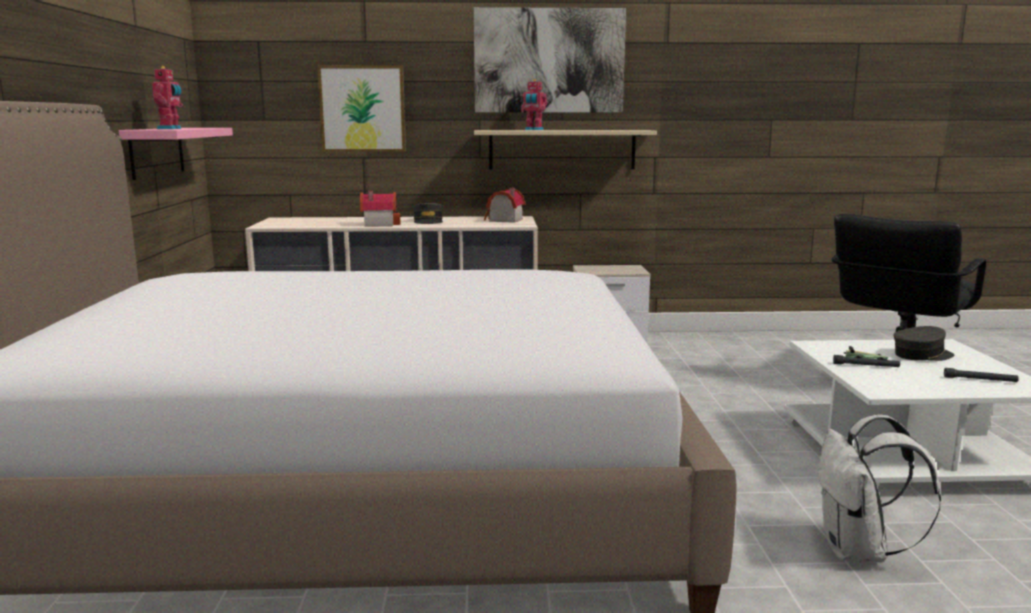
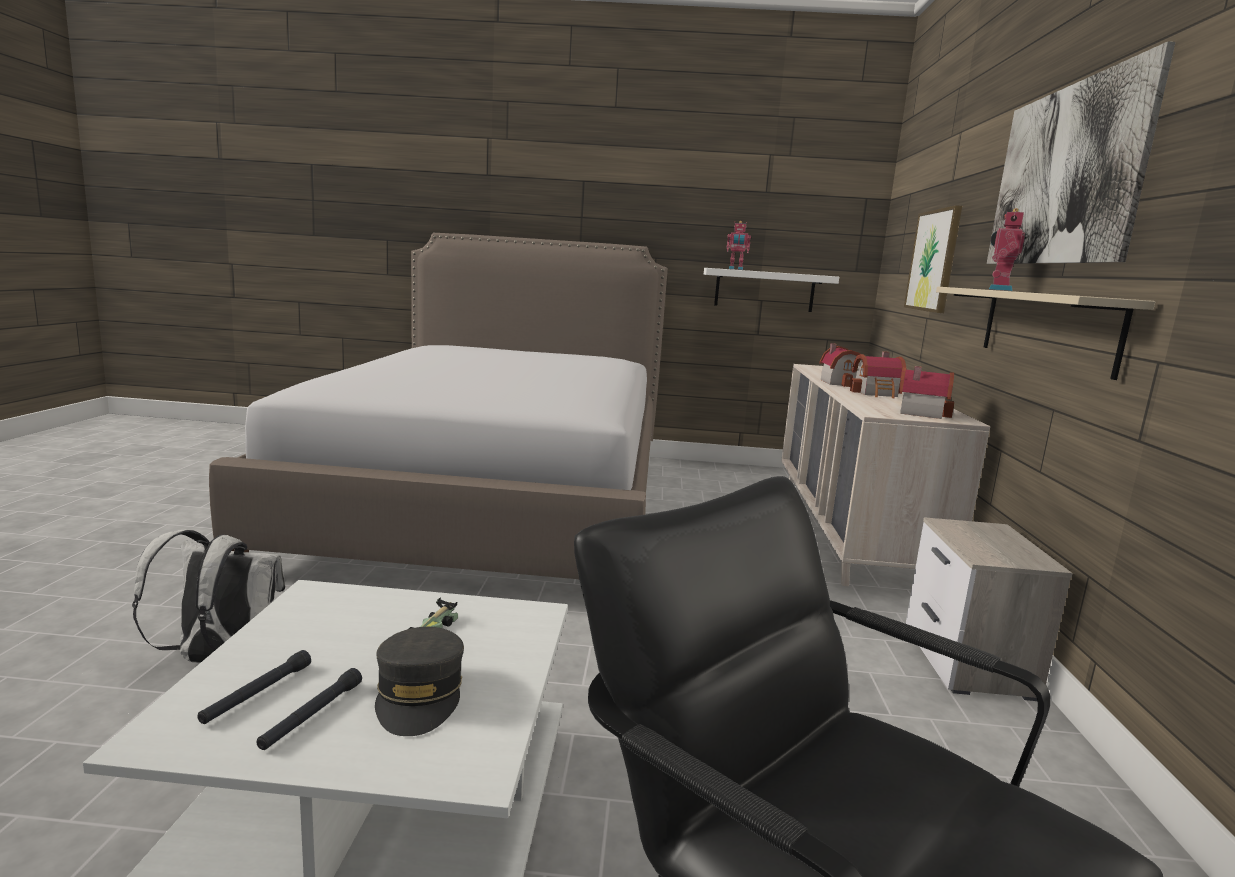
camera: 95 degrees right, 0 degrees up
pink shelf [119,128,233,180] -> white shelf [704,268,839,312]
grey cap [413,203,443,224] -> toy house [850,351,907,398]
black flashlight [833,355,900,367] -> black flashlight moved to [257,668,362,750]

